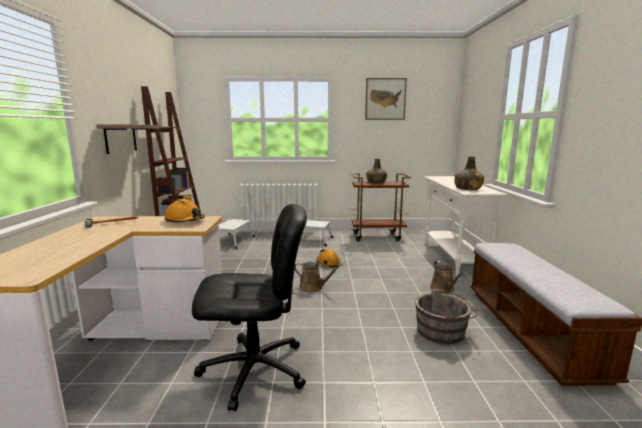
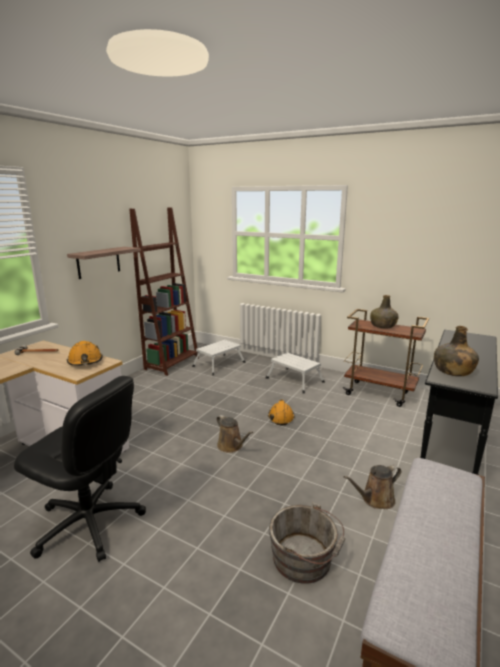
camera: 30 degrees right, 5 degrees up
picture [365,78,407,120] -> none
white console table [424,176,507,277] -> black console table [420,330,498,475]
brown watering can [430,261,463,294] -> brown watering can turned 45 degrees clockwise [344,465,401,509]

